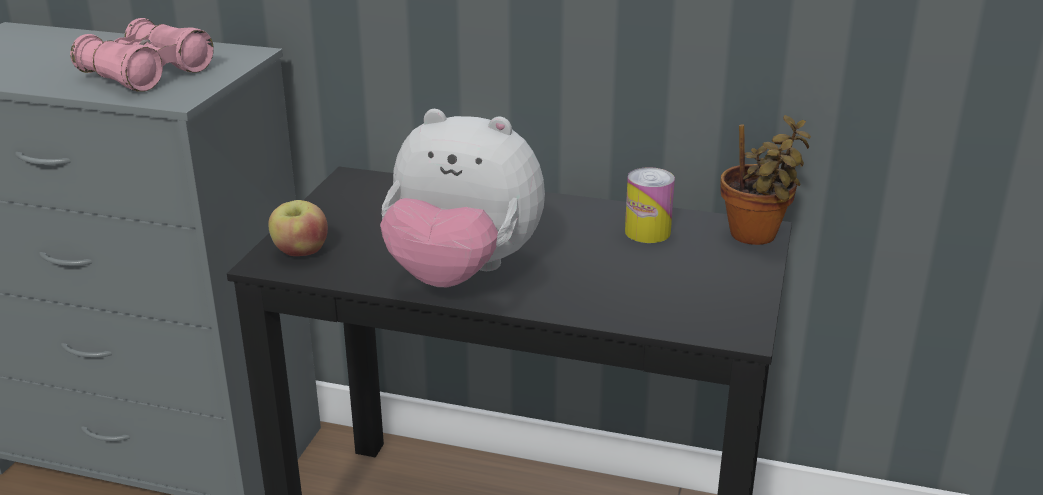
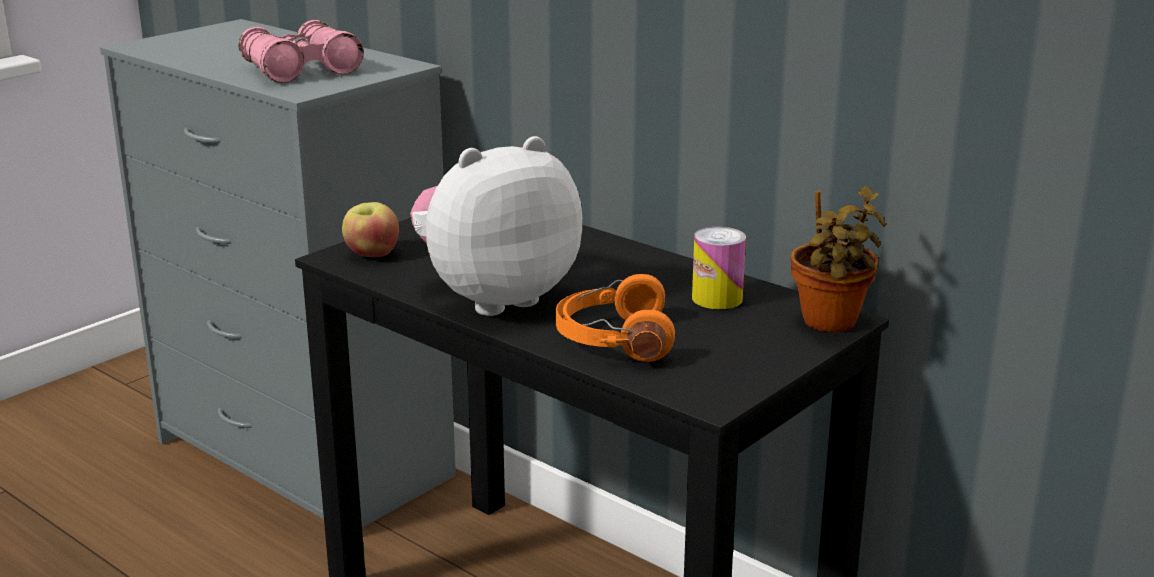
camera: 25 degrees right, 5 degrees down
plush toy [380,109,545,287] -> plush toy turned 105 degrees clockwise [410,136,582,316]
none -> orange headphones [556,274,675,362]

